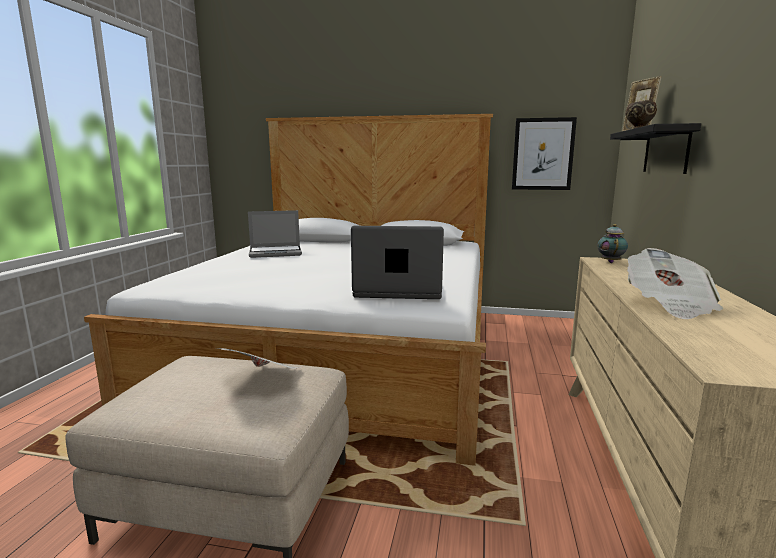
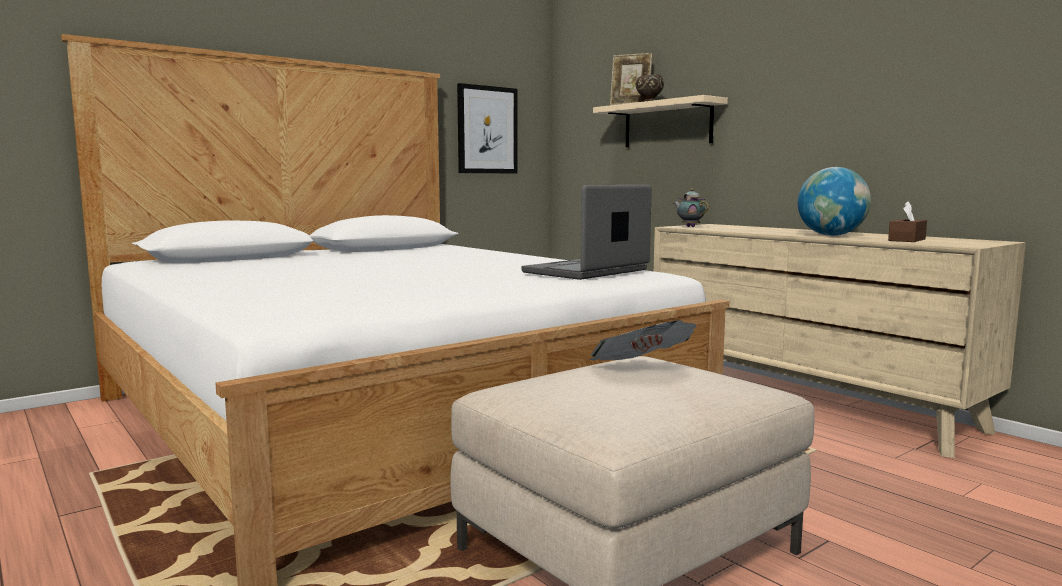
camera: 50 degrees left, 5 degrees down
laptop [248,210,302,258] -> none
black shelf [610,123,701,174] -> beige shelf [593,95,728,147]
newspaper [627,248,723,319] -> globe [798,167,871,236]
none -> brown tissue box [888,201,927,242]

